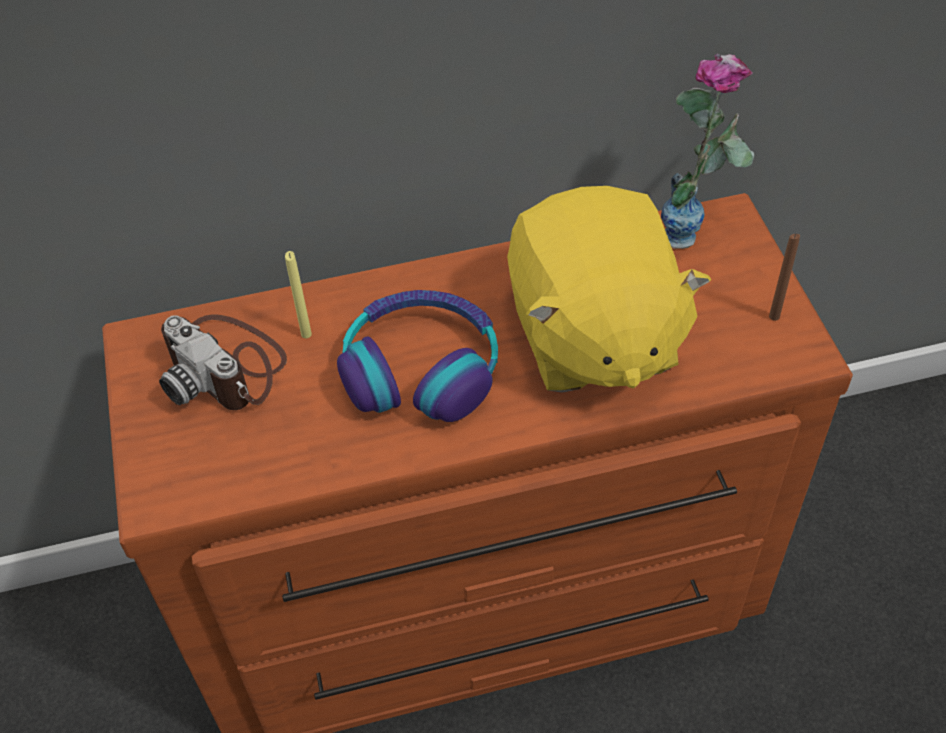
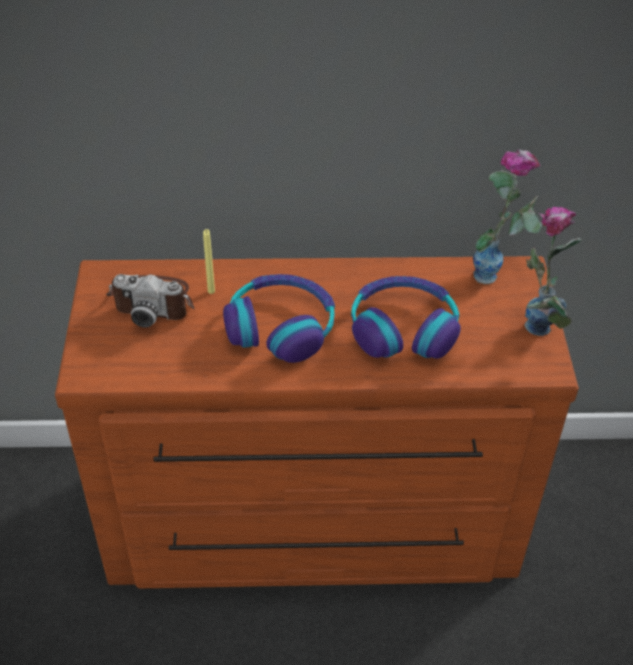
camera: 10 degrees right, 5 degrees down
camera [159,315,287,410] -> camera turned 45 degrees counterclockwise [106,274,195,328]
yellow plush toy [507,186,711,393] -> headphones [351,276,461,359]
brown candle [769,233,800,321] -> vase [524,207,582,336]

